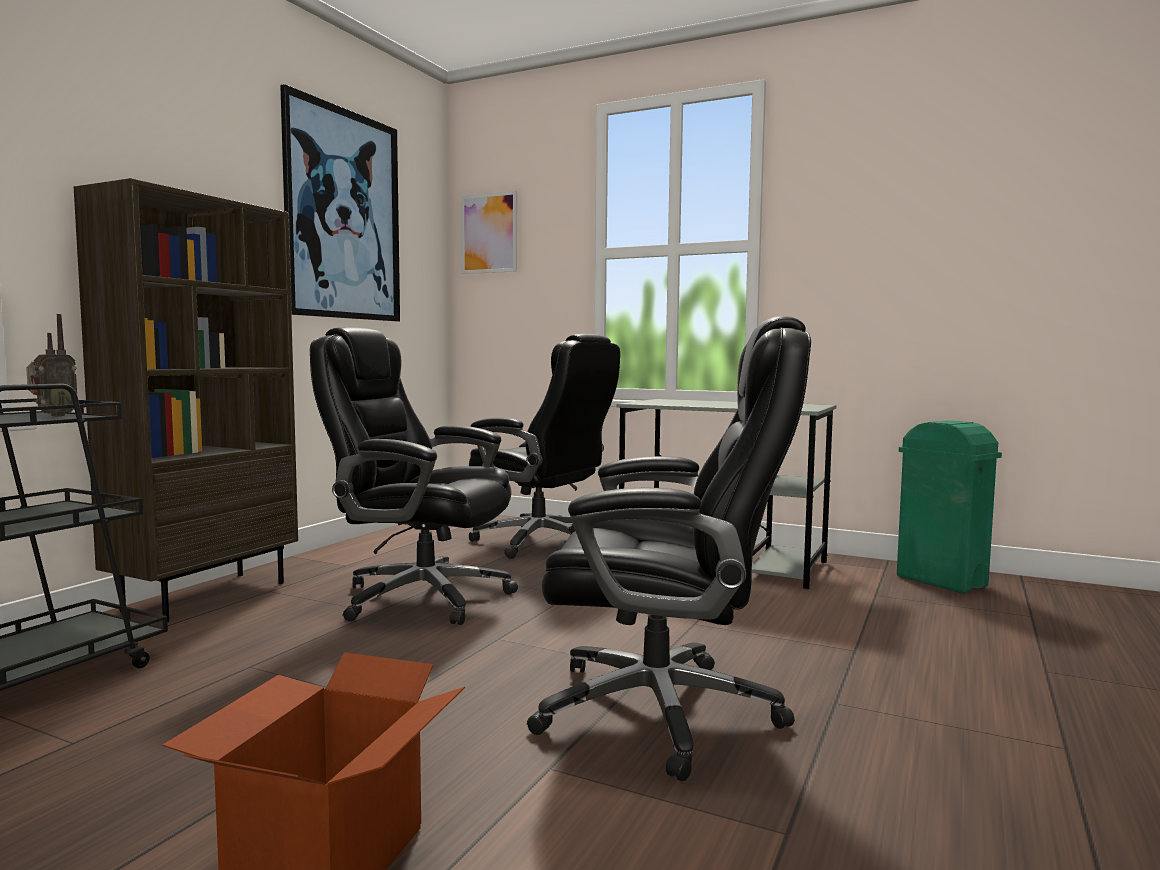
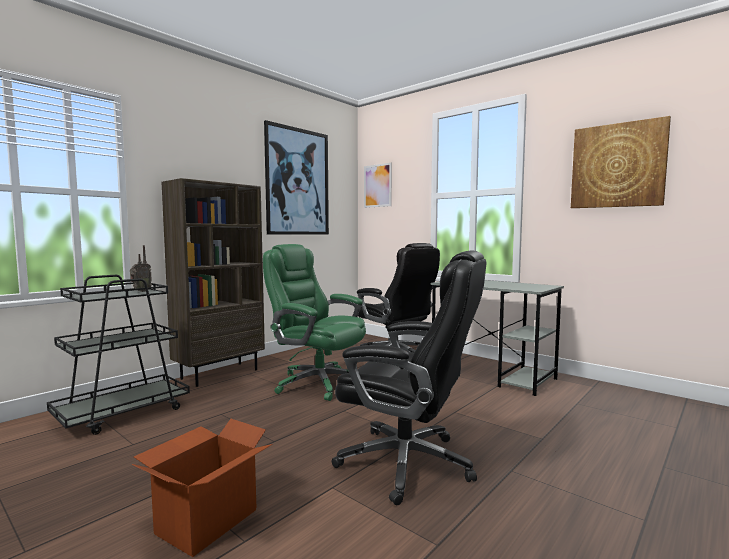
camera: 15 degrees right, 0 degrees up
black office chair [310,327,518,625] -> green office chair [263,244,366,401]
green trash can [897,420,1002,593] -> none
none -> picture [571,116,671,208]

